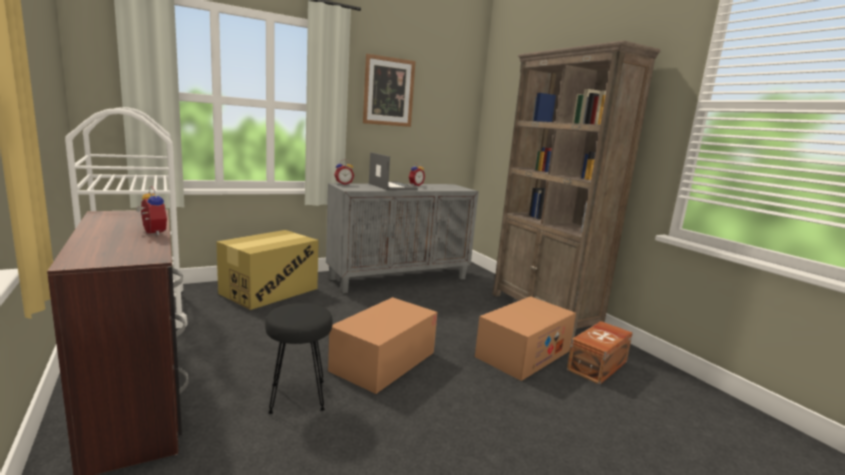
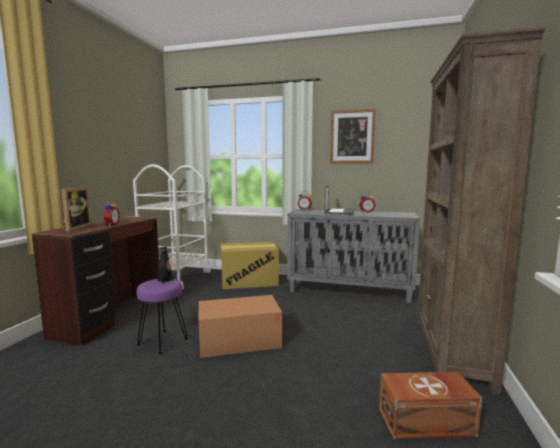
camera: 45 degrees right, 5 degrees down
black stool [265,303,333,414] -> purple stool [137,279,188,354]
cardboard box [475,296,576,381] -> none
none -> picture frame [61,187,91,231]
none -> black bottle [157,246,173,283]

